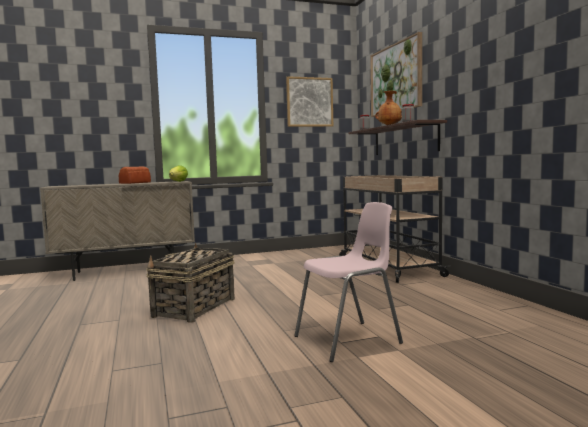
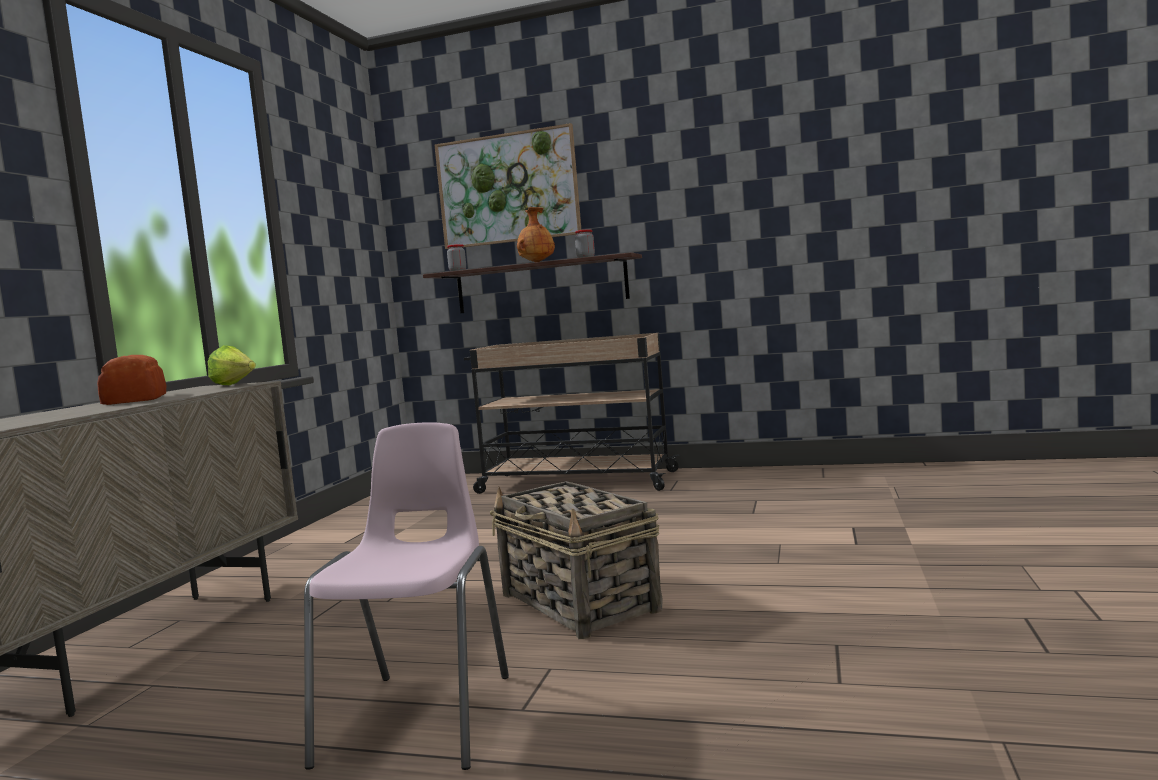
camera: 55 degrees left, 0 degrees up
picture [286,76,333,127] -> none
pink chair [294,202,403,362] -> pink chair moved to [304,422,509,770]

